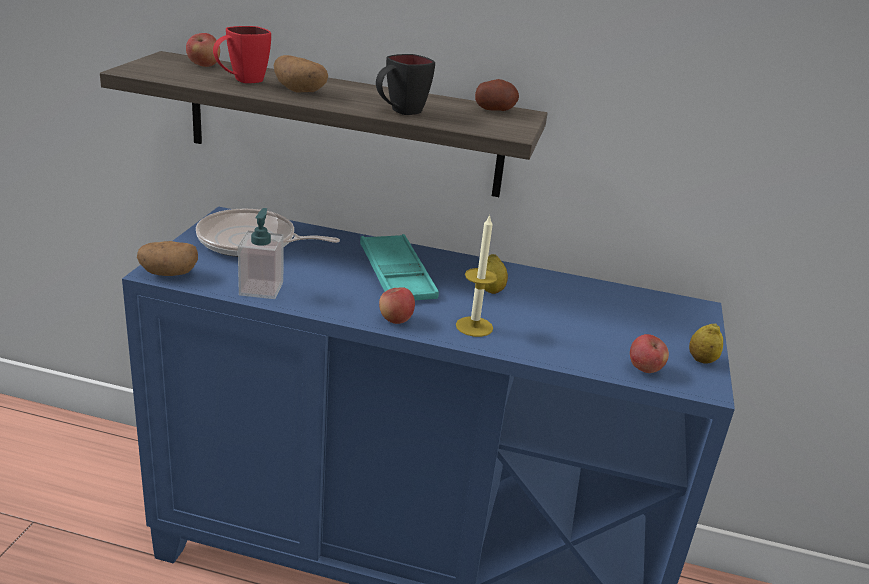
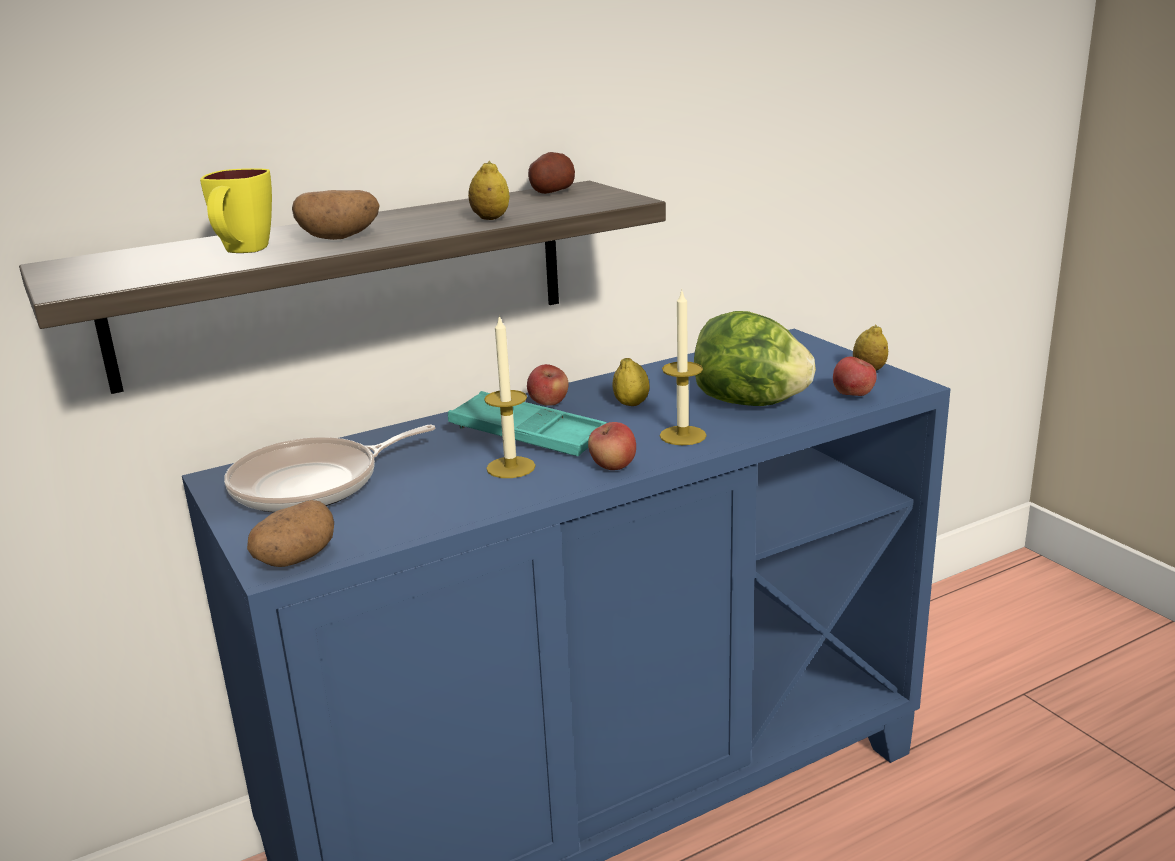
camera: 40 degrees left, 5 degrees down
apple [186,33,220,67] -> apple moved to [527,364,568,406]
red mug [213,26,271,83] -> yellow mug [200,168,272,253]
soap dispenser [238,208,284,299] -> none
black mug [376,54,435,115] -> lemon [468,161,510,220]
none -> candle [484,315,536,478]
none -> lettuce [694,311,816,406]

